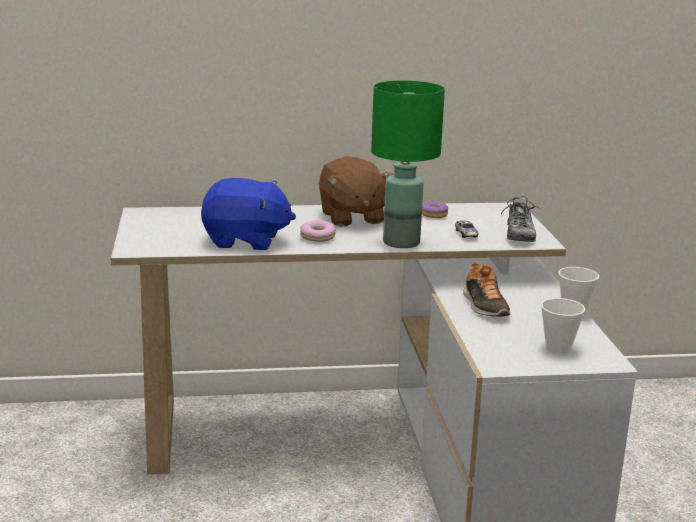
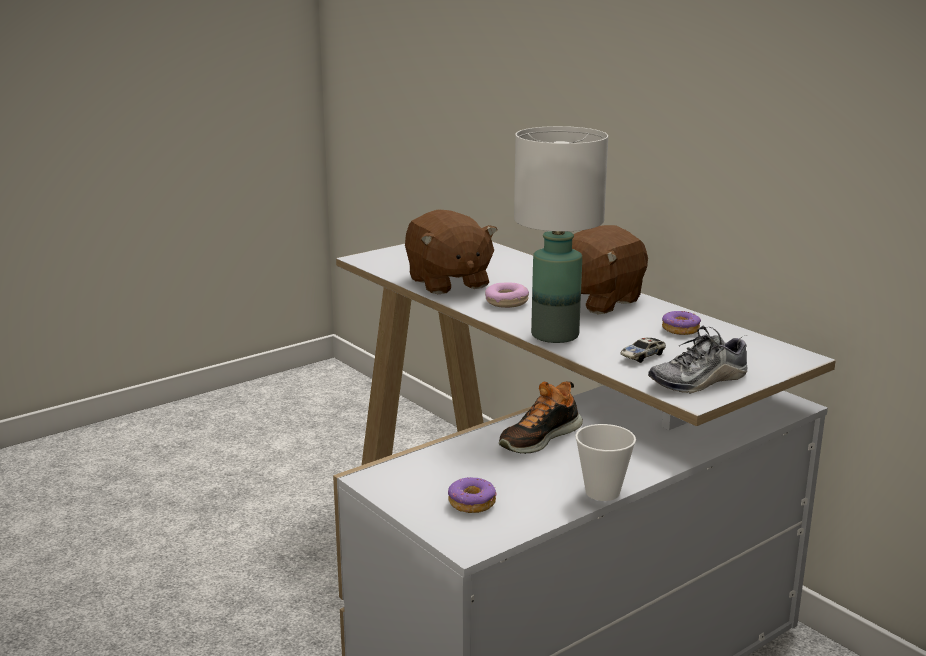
camera: 60 degrees right, 0 degrees up
blue plush toy [201,178,296,250] -> brown plush toy [405,209,498,294]
green table lamp [371,80,445,248] -> white table lamp [514,126,608,343]
cup [541,298,585,353] -> donut [448,477,497,513]

